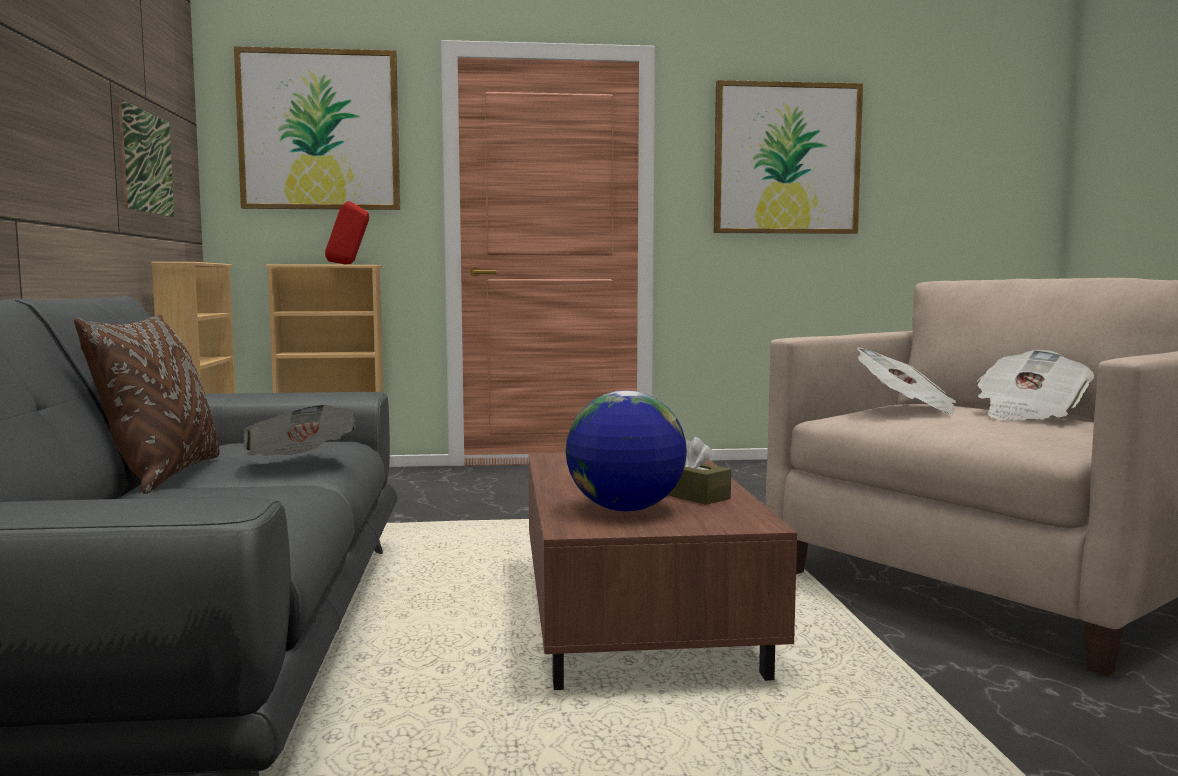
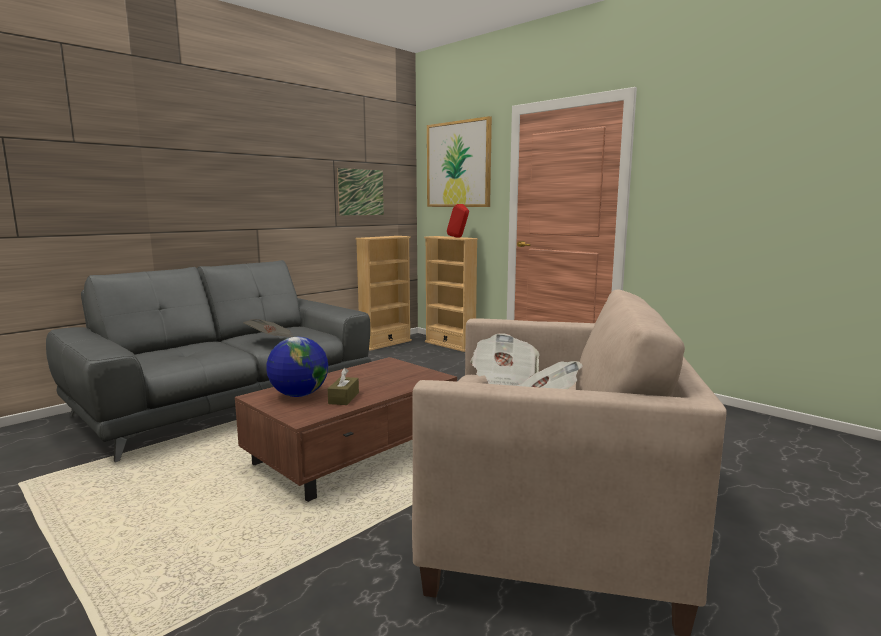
camera: 50 degrees right, 5 degrees up
brown pillow [74,314,220,494] -> none
picture [714,80,863,234] -> none

